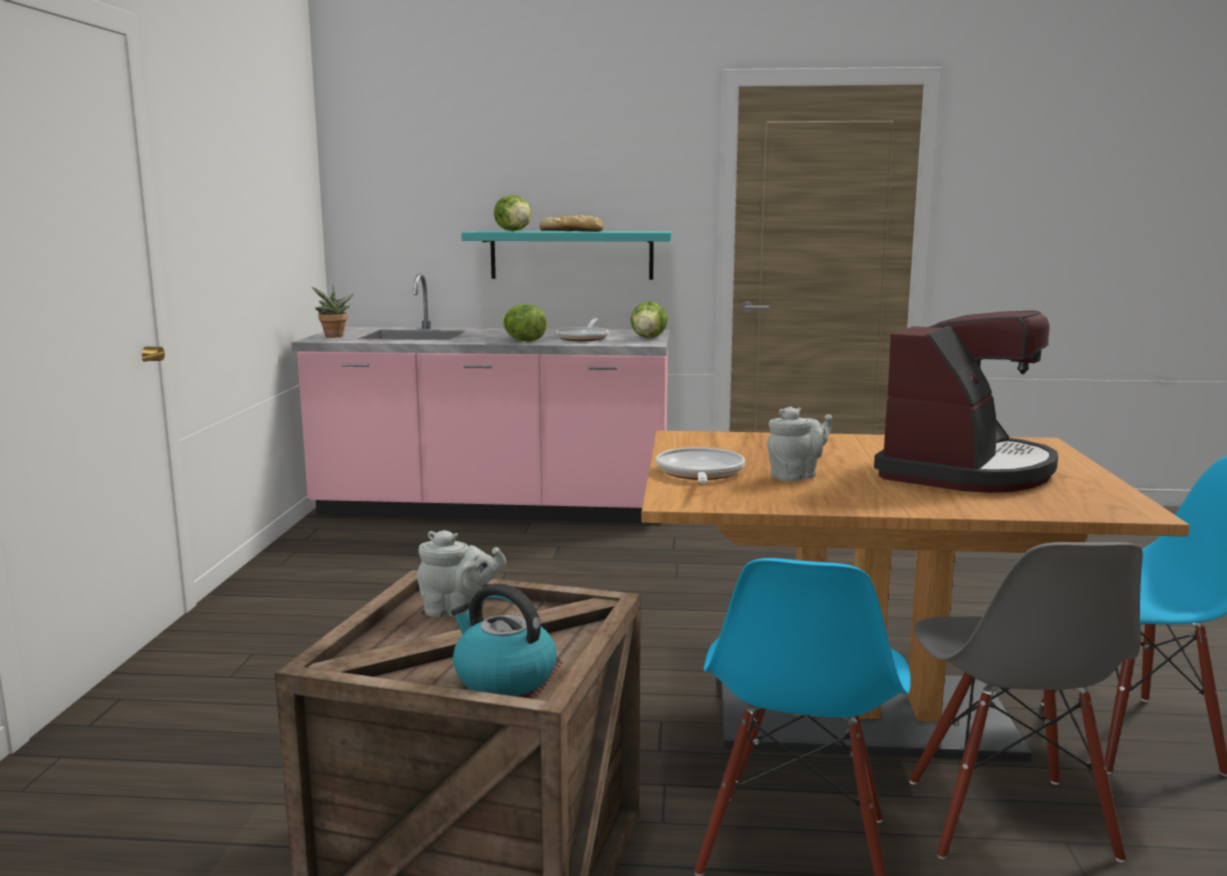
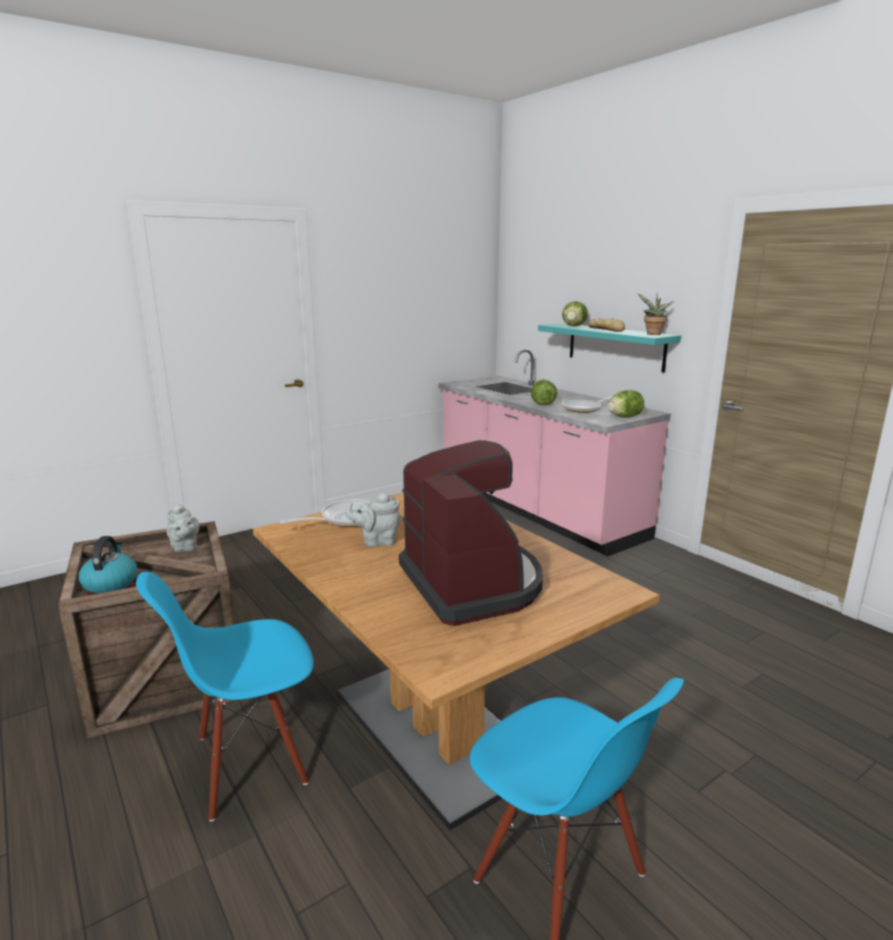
camera: 50 degrees right, 5 degrees up
potted plant [312,285,354,338] -> potted plant moved to [638,294,674,335]
grey teapot [767,406,832,481] -> grey teapot turned 150 degrees clockwise [345,493,401,547]
coffee machine [874,311,1058,493] -> coffee machine turned 105 degrees counterclockwise [399,440,543,626]
grey chair [909,542,1143,863] -> none

